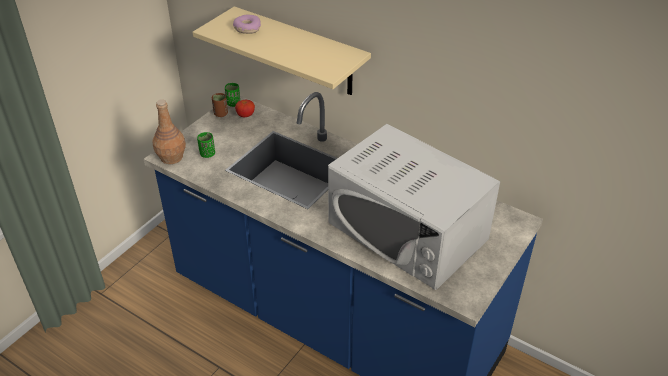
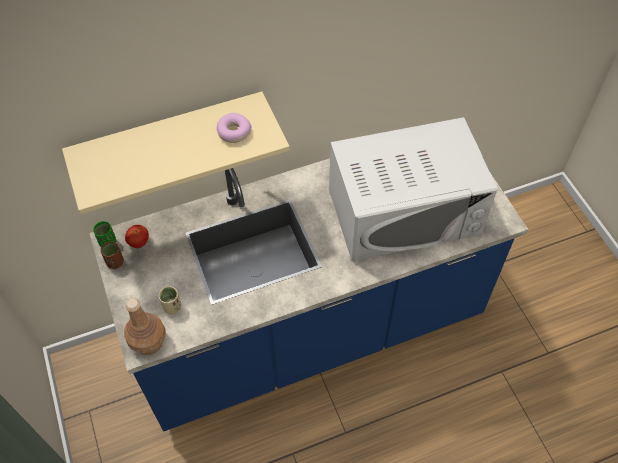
camera: 55 degrees left, 15 degrees up
green cup [197,132,215,158] -> beige cup [159,286,182,314]
donut [233,15,261,34] -> donut moved to [217,113,252,143]

